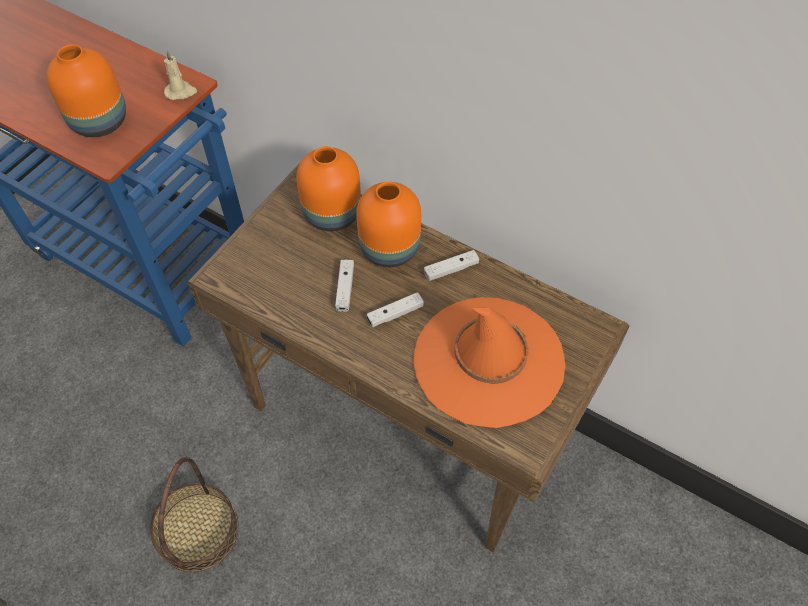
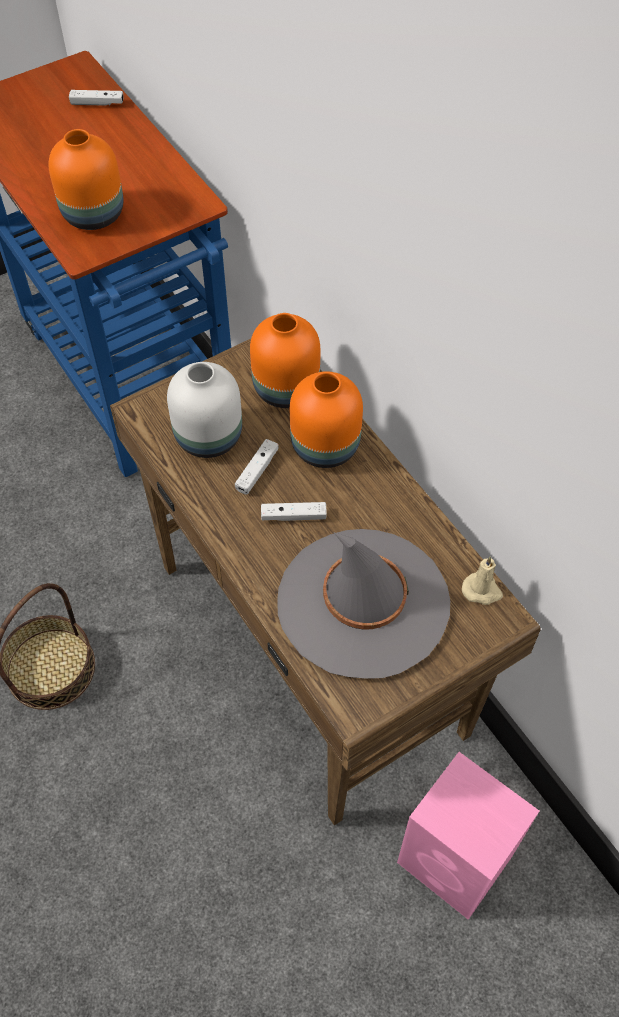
camera: 25 degrees right, 0 degrees up
beige candle [164,50,197,100] -> beige candle moved to [462,556,503,605]
orange hat [413,297,566,428] -> grey hat [277,529,450,679]
white game controller [424,250,479,281] -> white game controller moved to [69,90,124,106]
none -> white vase [167,362,242,458]
none -> pink speaker [397,752,539,920]

